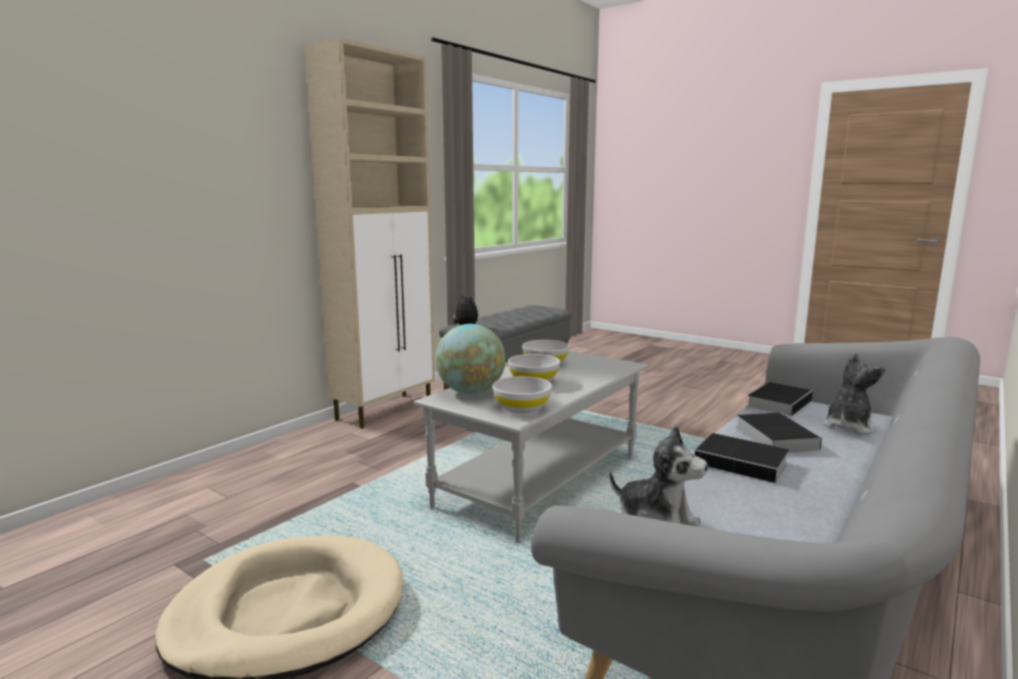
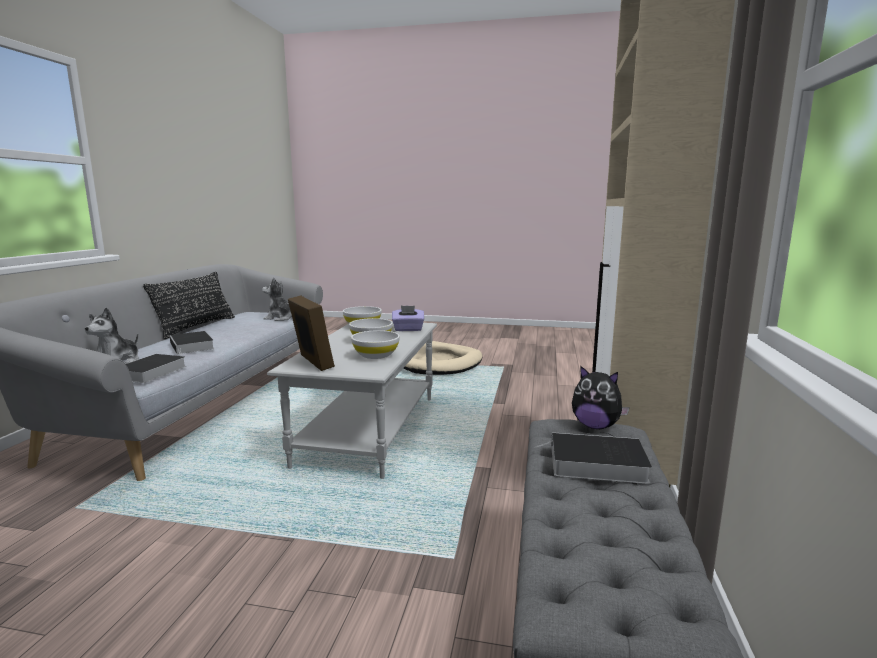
camera: 155 degrees right, 0 degrees up
globe [435,324,506,394] -> purple tissue box [392,306,424,331]
book [695,433,794,485] -> book moved to [535,432,652,484]
none -> black pillow [143,272,235,339]
none -> picture frame [288,295,335,371]

